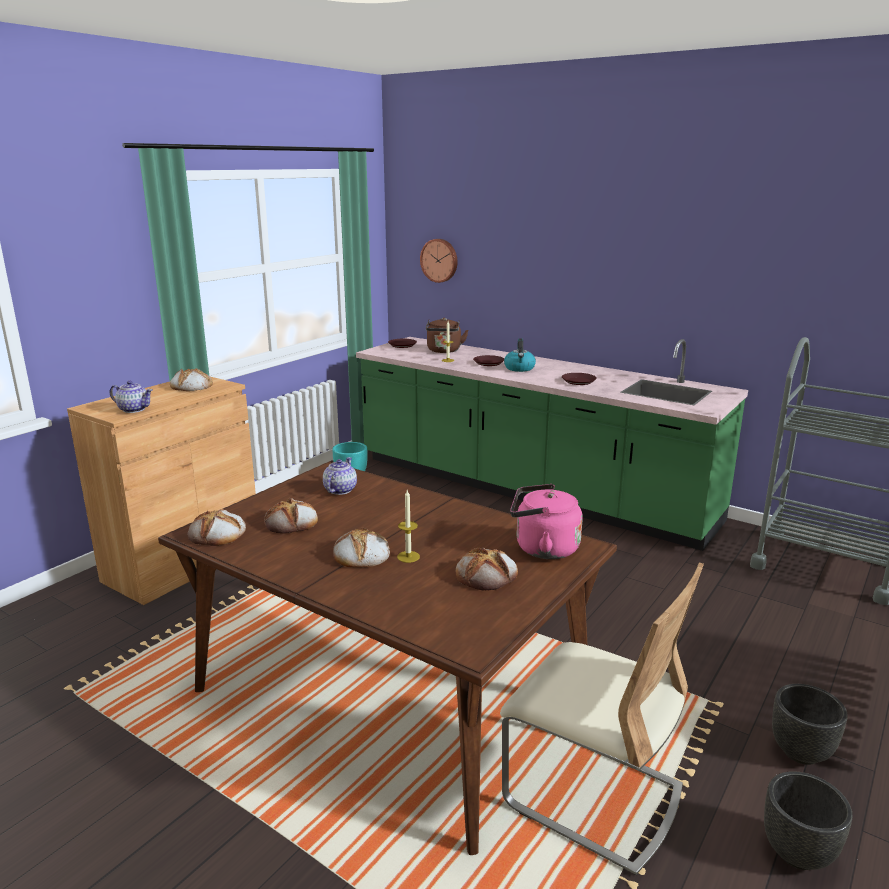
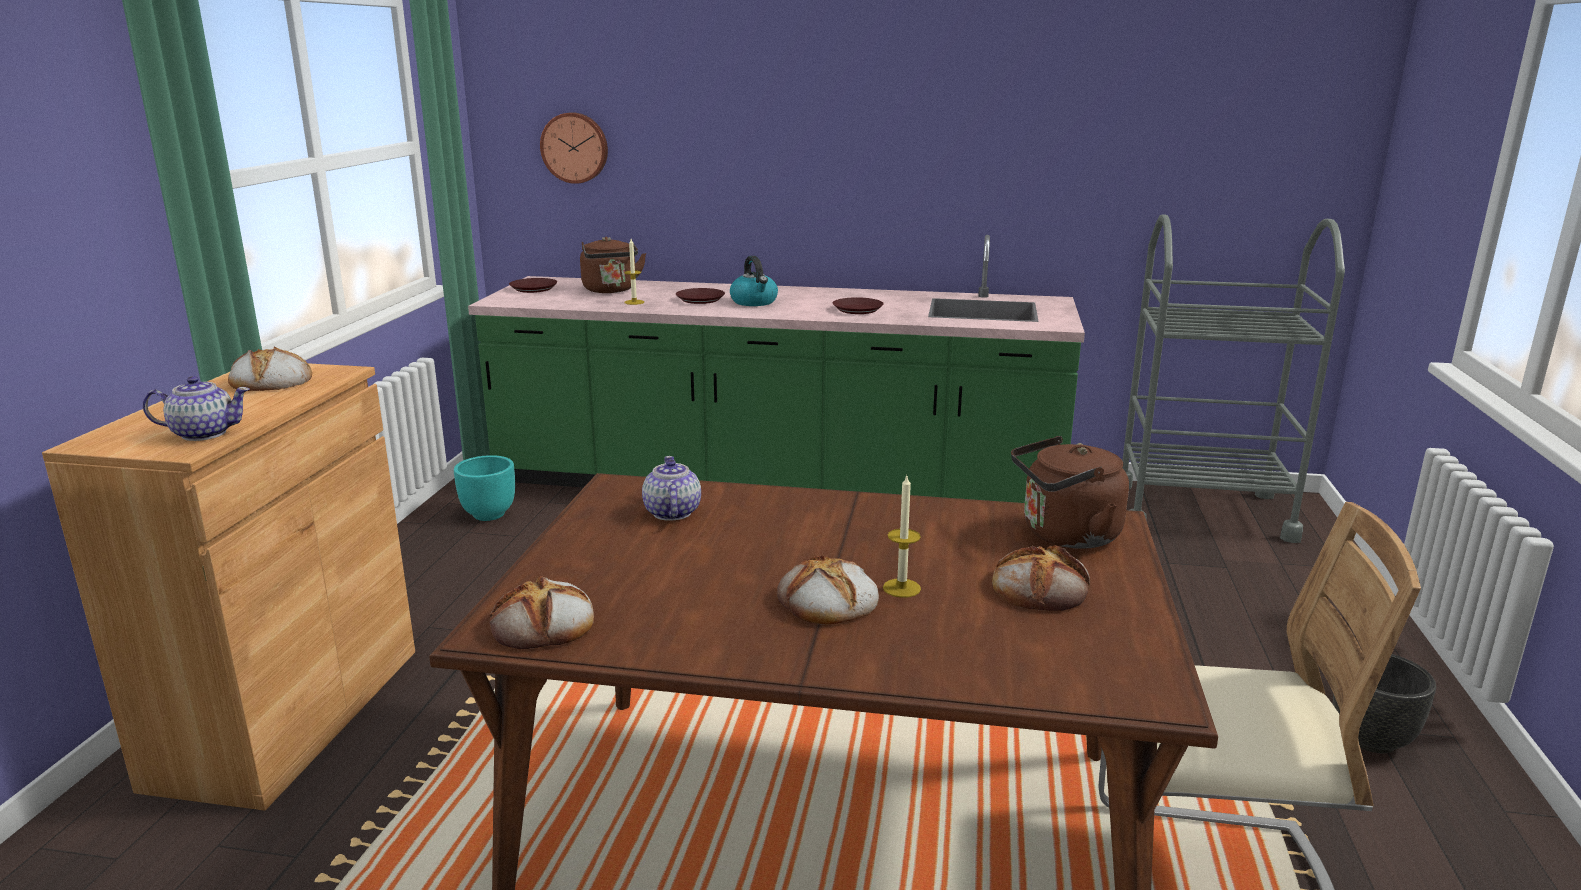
camera: 25 degrees left, 0 degrees up
bread [264,498,318,534] -> none
pink kettle [510,484,583,559] -> brown kettle [1011,436,1129,549]
black planter [764,771,853,870] -> none

